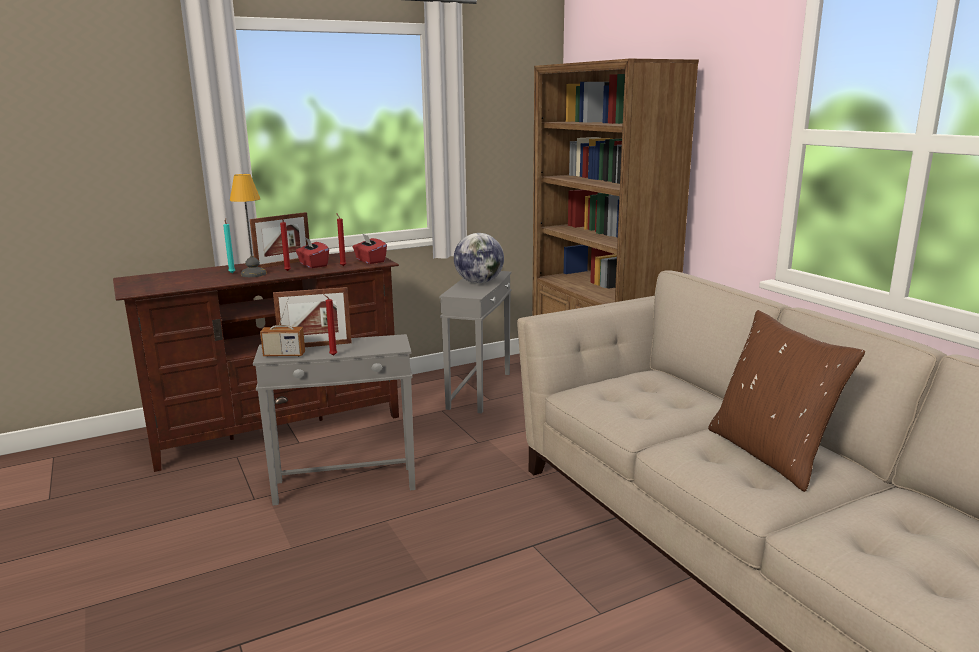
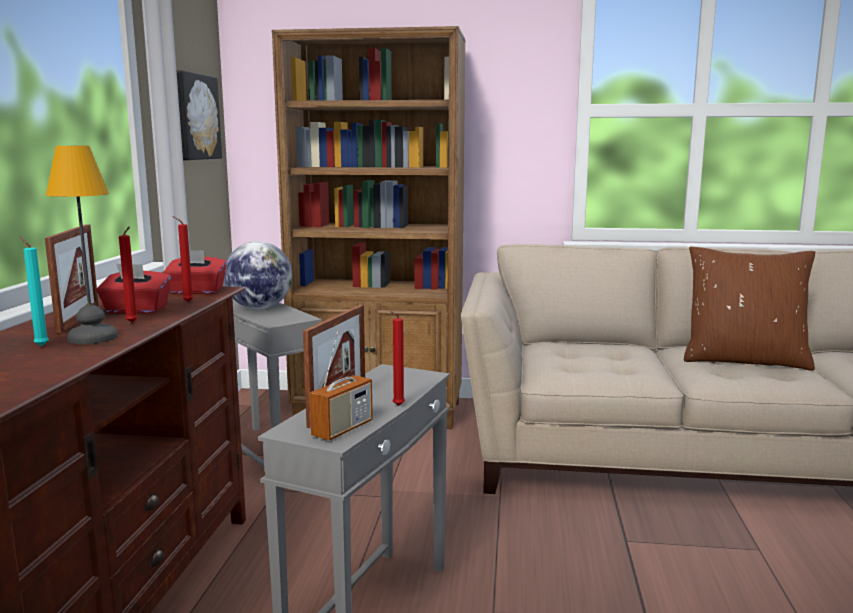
camera: 55 degrees left, 5 degrees down
none -> picture [177,71,222,160]

